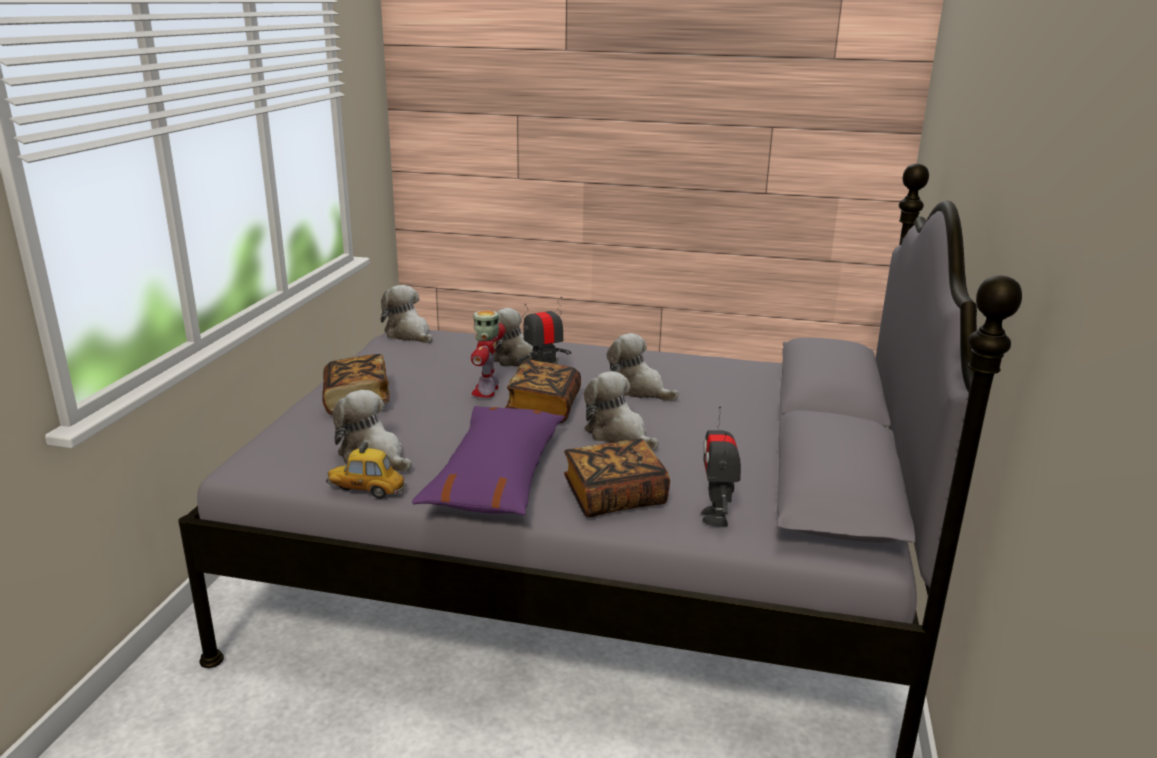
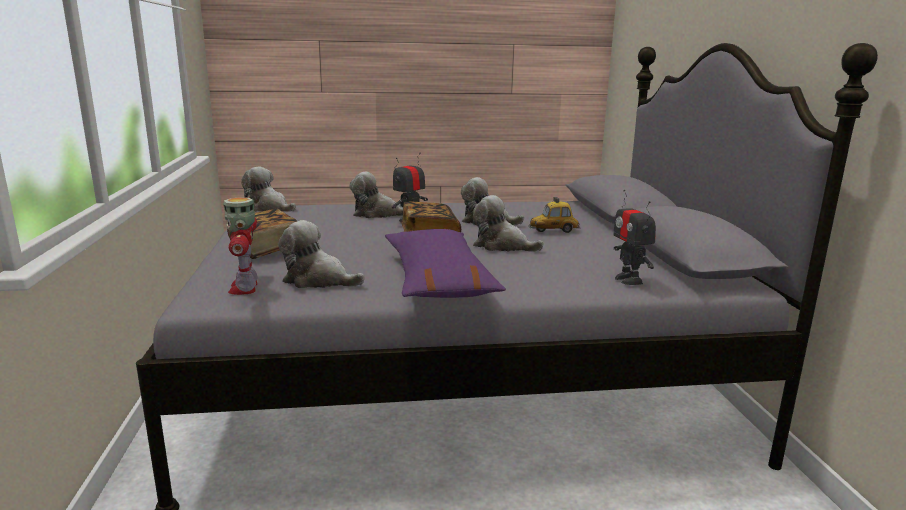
camera: 20 degrees left, 5 degrees down
toy car [326,442,406,499] -> toy car moved to [529,197,581,233]
toy robot [471,310,506,398] -> toy robot moved to [223,197,258,295]
book [564,439,670,517] -> none

